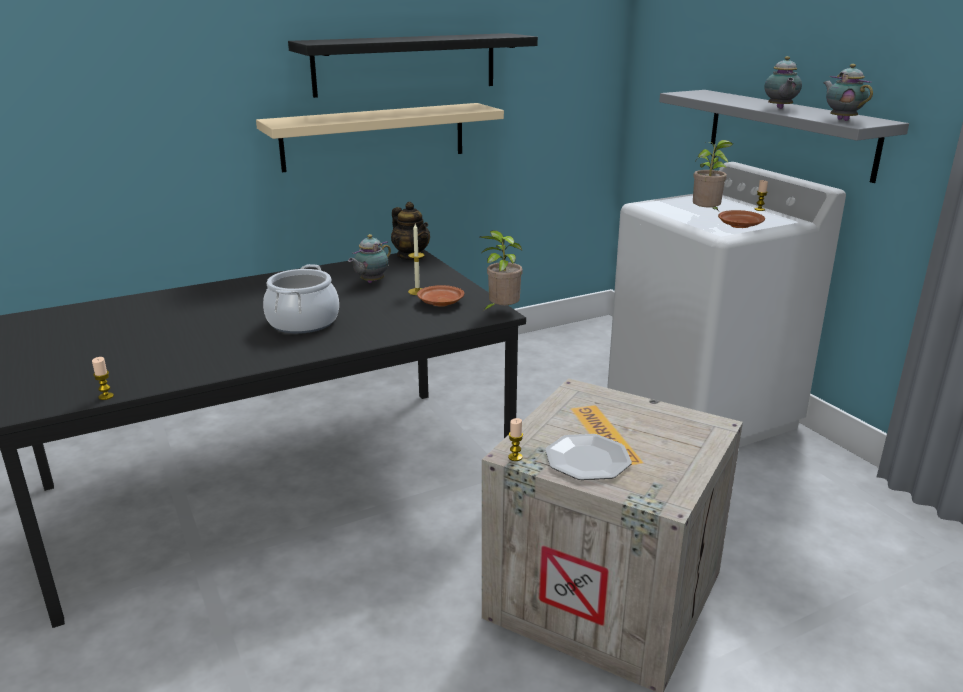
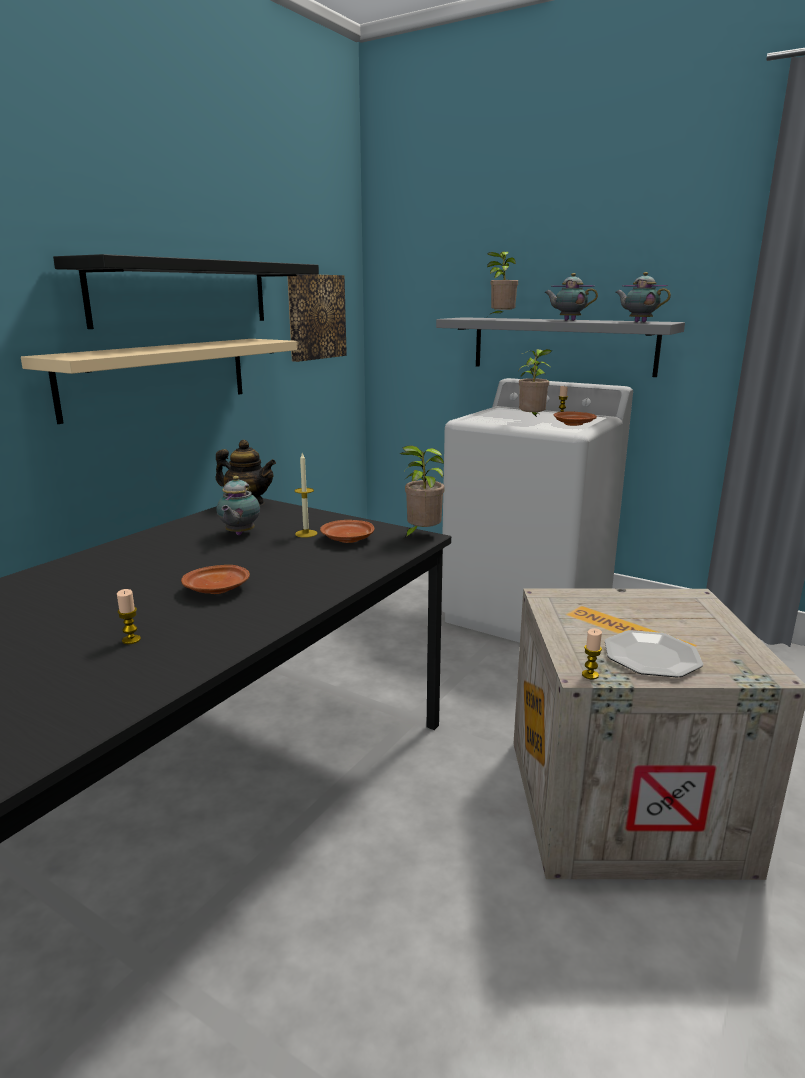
camera: 30 degrees left, 5 degrees down
candle [92,357,114,400] -> candle moved to [117,589,141,644]
cooking pot [263,264,339,334] -> brown plate [181,565,250,594]
teapot [764,56,802,109] -> teapot turned 135 degrees clockwise [544,273,598,321]
none -> picture [287,275,347,362]
none -> potted plant [487,251,518,317]

